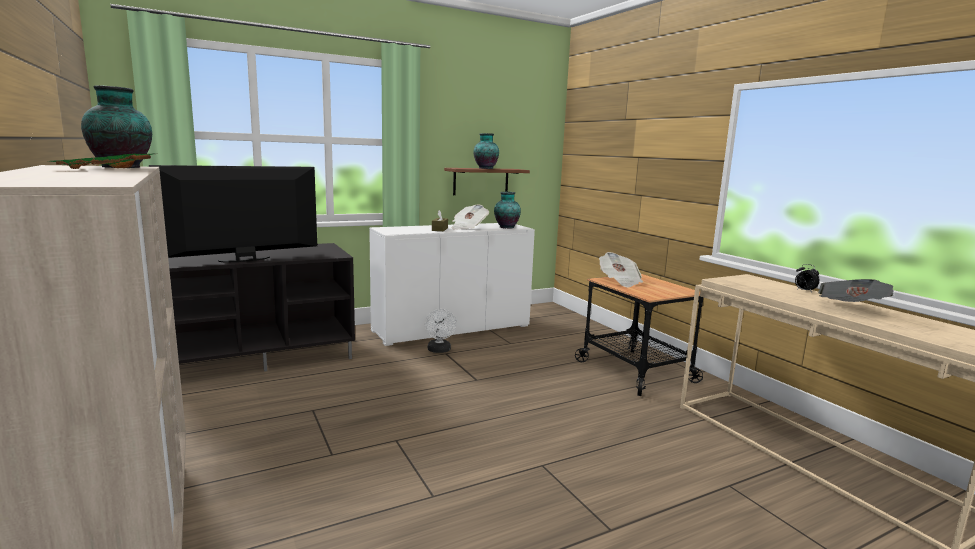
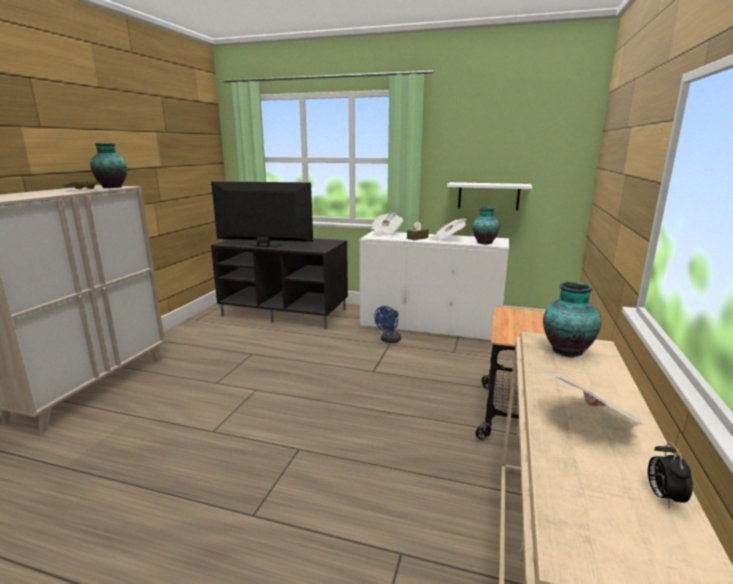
camera: 45 degrees right, 5 degrees up
white fan [425,309,456,353] -> blue fan [374,306,401,343]
brown shelf [444,168,530,195] -> white shelf [447,182,532,210]
vase [473,133,499,169] -> vase moved to [543,282,602,357]
newspaper [599,252,643,287] -> newspaper moved to [371,213,403,237]
alarm clock [795,264,820,292] -> alarm clock moved to [648,442,693,508]

